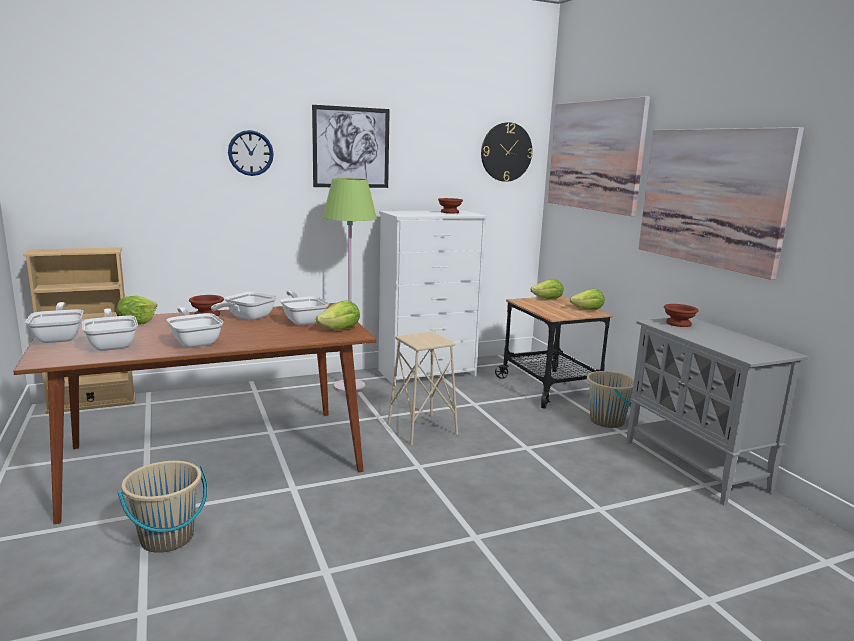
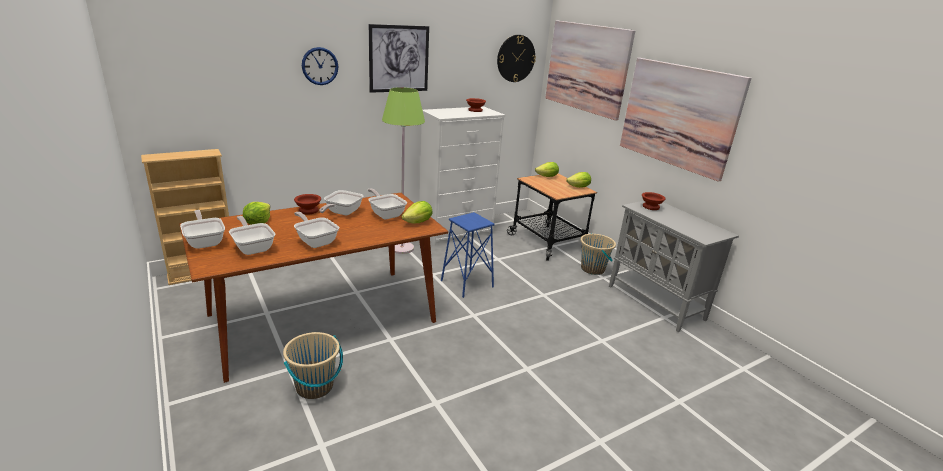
camera: 10 degrees left, 10 degrees up
beige stool [388,331,458,445] -> blue stool [441,212,495,298]

